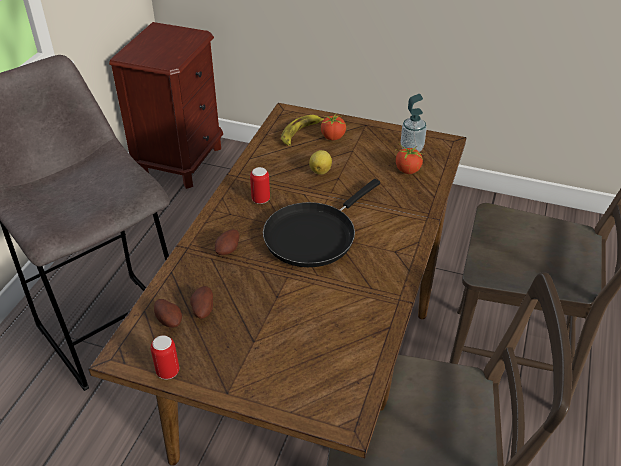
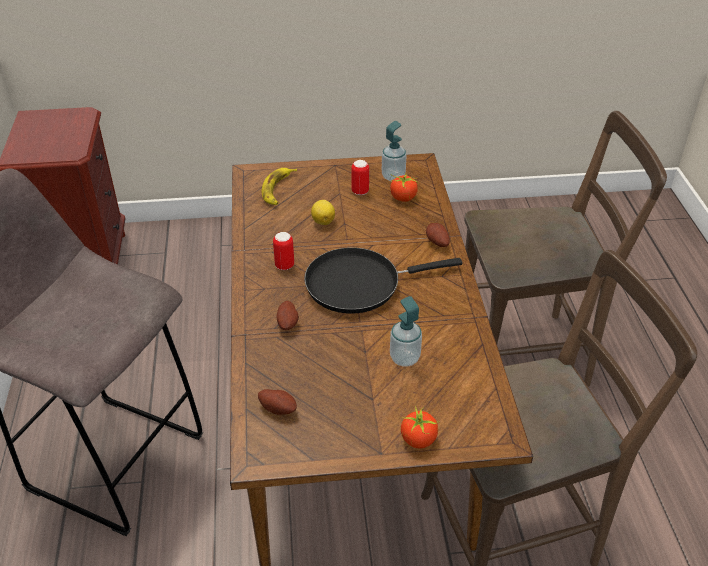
camera: 25 degrees left, 0 degrees up
can [151,335,179,379] -> can moved to [351,160,369,195]
potato [190,286,213,319] -> potato moved to [426,223,450,247]
black frying pan [263,179,380,267] -> black frying pan turned 60 degrees clockwise [304,247,462,314]
tomato [321,114,346,140] -> tomato moved to [401,406,440,448]
none -> soap dispenser [390,296,422,367]

